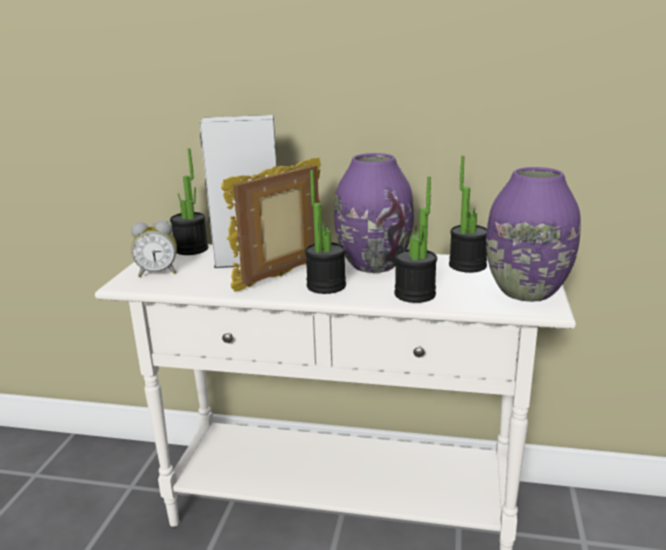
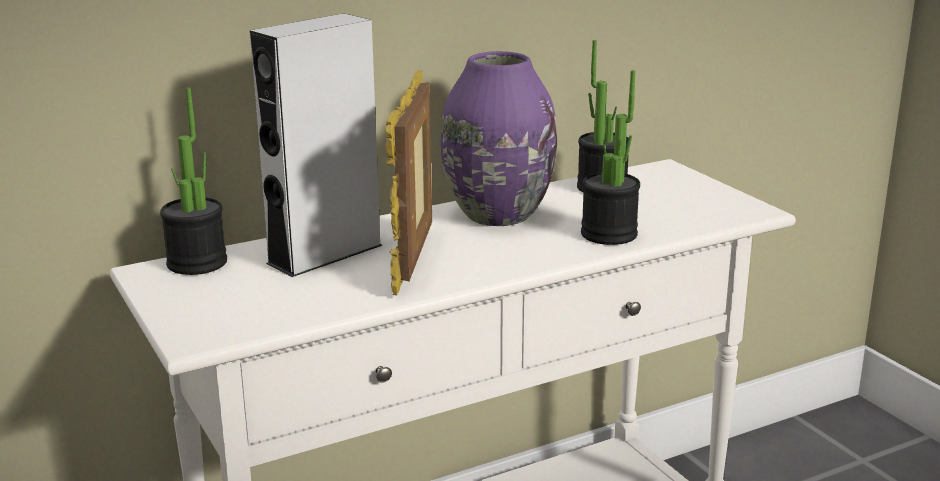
camera: 40 degrees left, 0 degrees up
alarm clock [131,220,177,277] -> none
potted plant [305,170,346,294] -> none
purple vase [486,167,580,302] -> none

